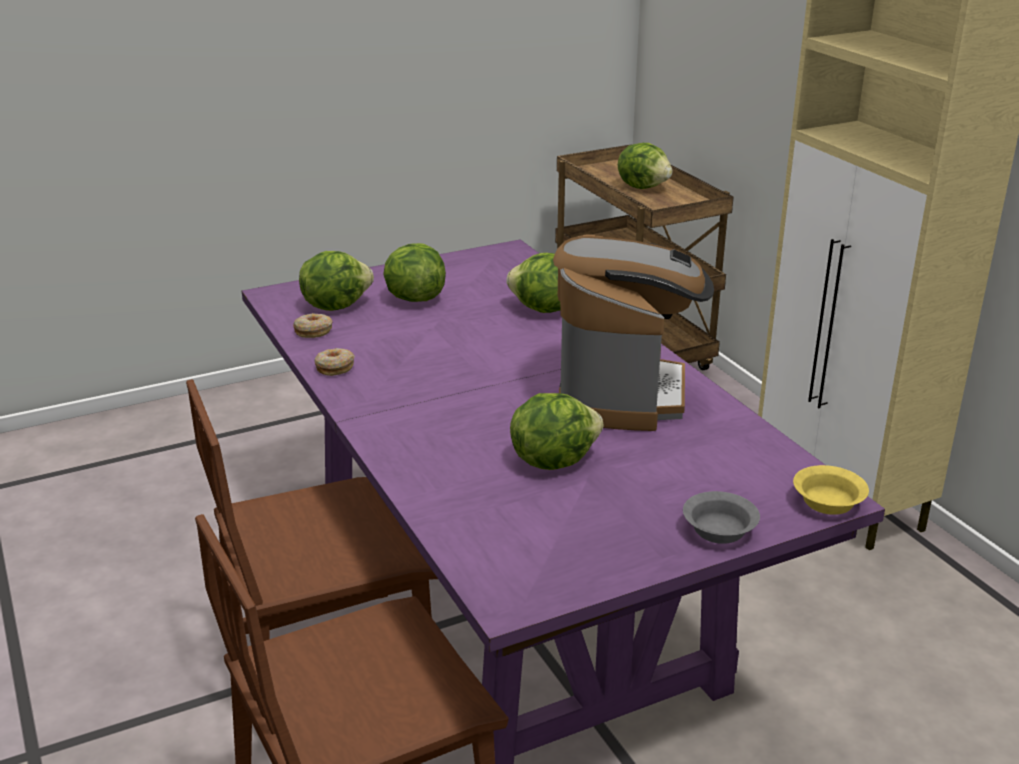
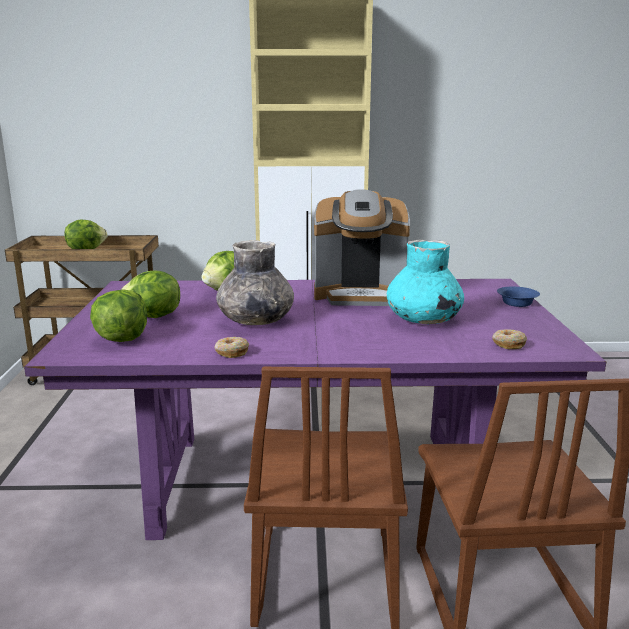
camera: 65 degrees left, 10 degrees down
donut [293,313,333,338] -> donut moved to [492,329,527,349]
lettuce [510,393,603,470] -> turquoise vase [387,240,464,324]
coffee machine [553,234,714,431] -> coffee machine turned 150 degrees clockwise [314,190,410,306]
grey bowl [683,491,760,544] -> blue bowl [497,286,540,307]
yellow bowl [793,465,869,515] -> none
none -> grey vase [216,240,294,325]

